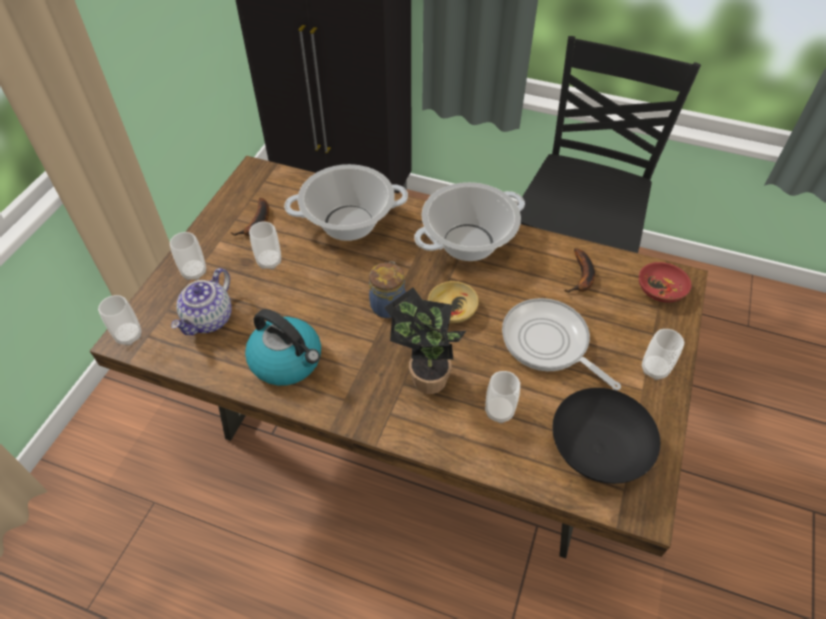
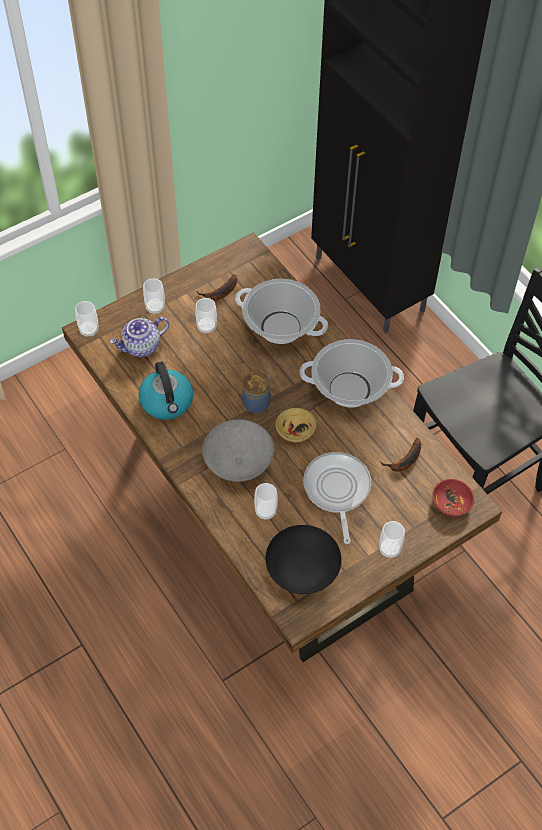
camera: 35 degrees right, 5 degrees up
potted plant [384,287,467,394] -> grey bowl [202,419,274,482]

